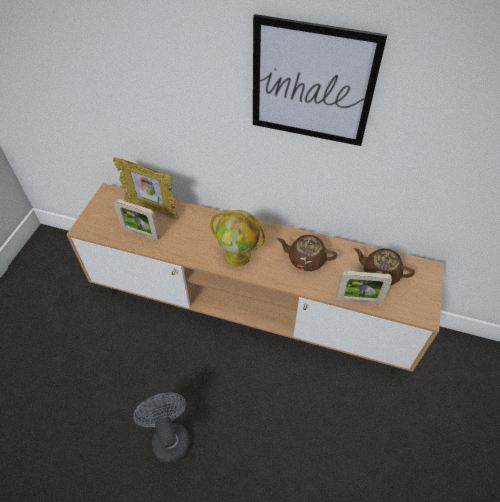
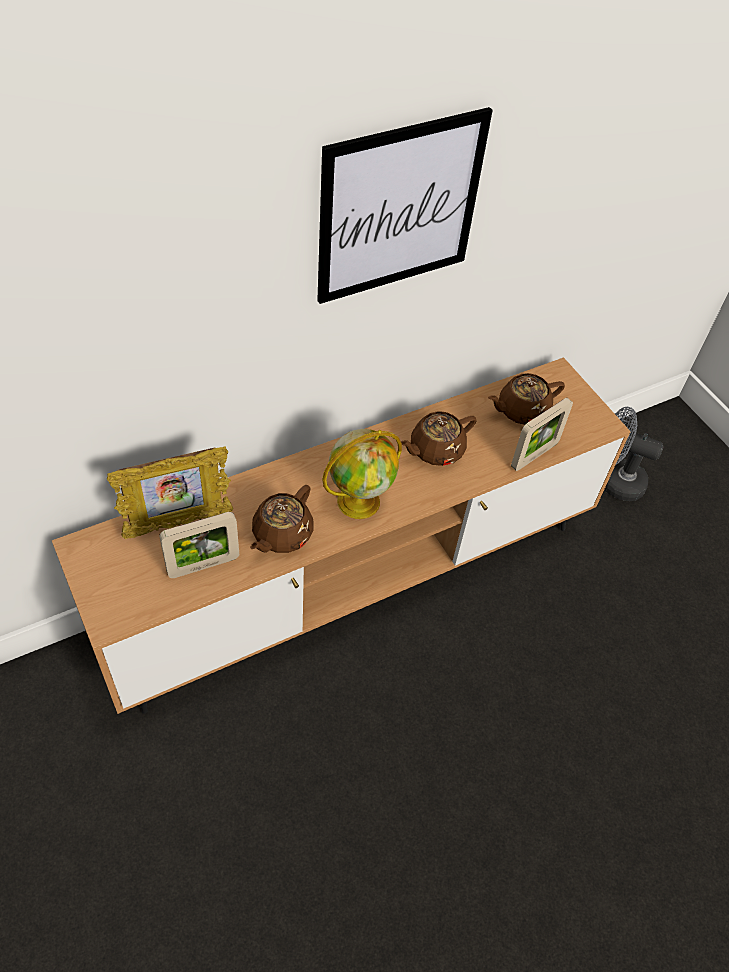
camera: 50 degrees left, 0 degrees up
grey fan [133,393,191,464] -> grey fan moved to [604,407,664,501]
none -> brown teapot [250,485,314,553]

